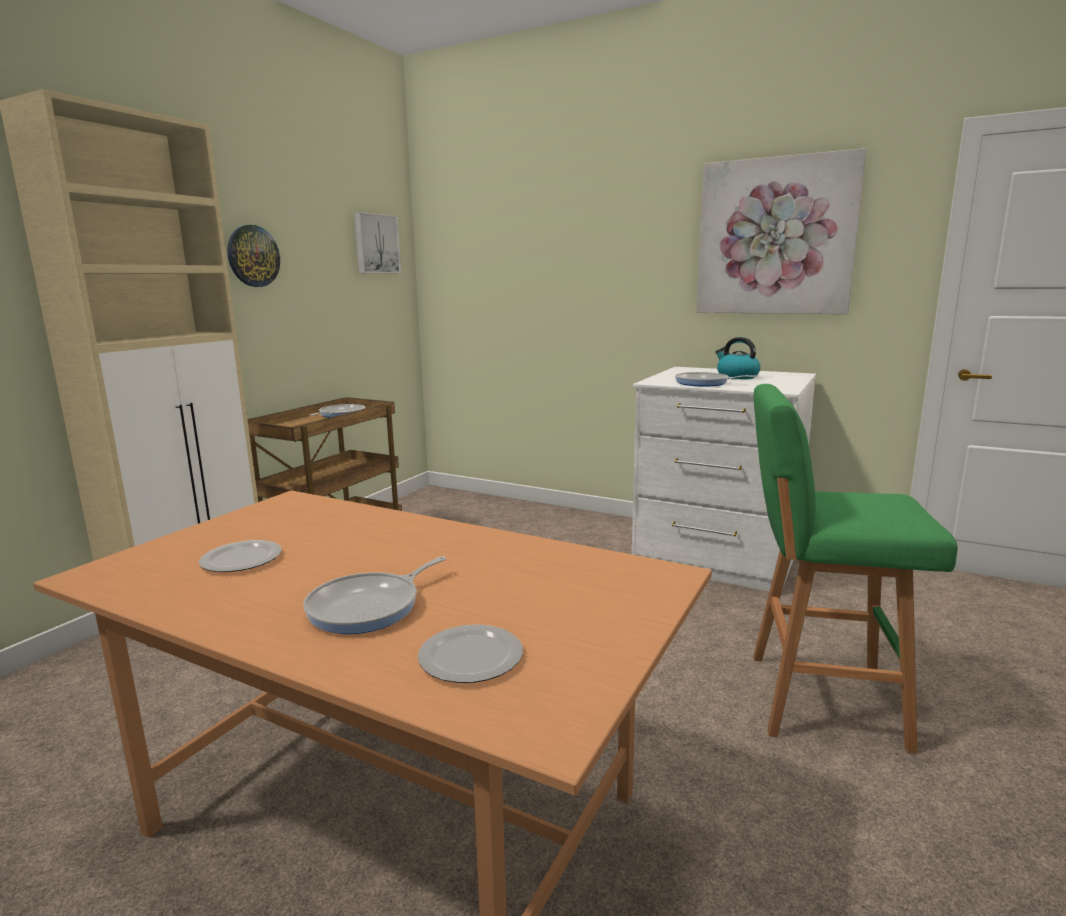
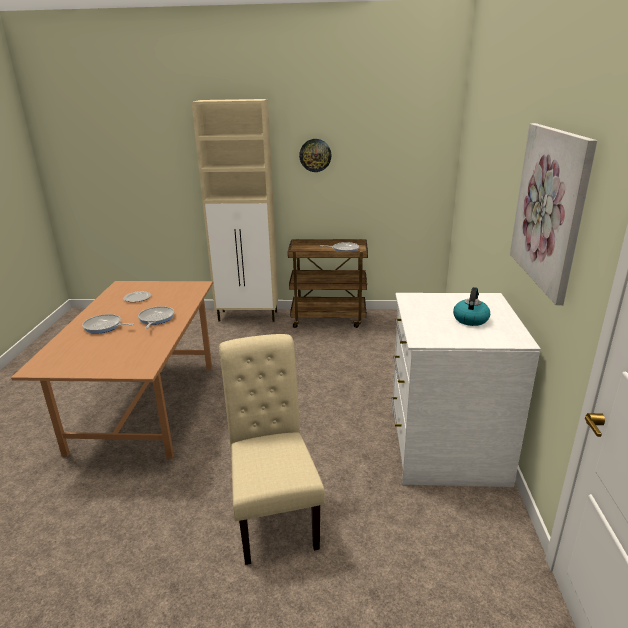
camera: 65 degrees right, 10 degrees up
picture [354,212,401,273] -> none
plate [418,625,523,683] -> none
frying pan [675,372,757,386] -> frying pan moved to [138,306,174,329]
green stool [753,384,958,754] -> beige chair [219,334,325,565]

